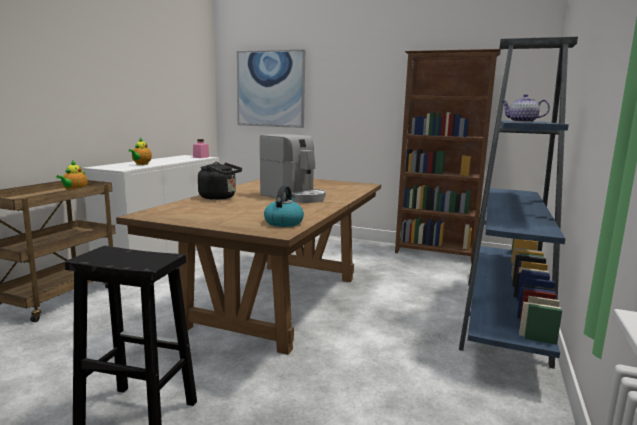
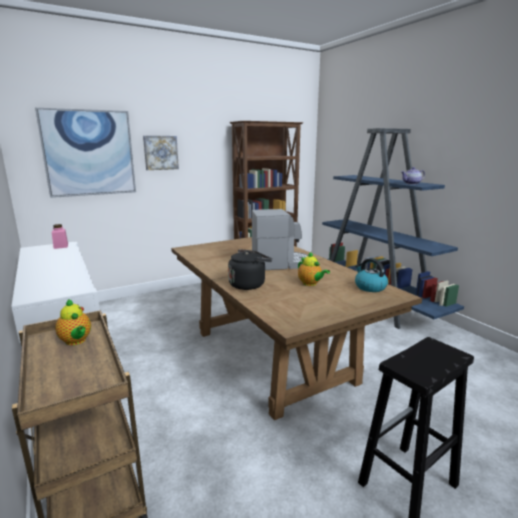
camera: 50 degrees left, 5 degrees up
teapot [128,138,152,165] -> teapot moved to [298,252,330,286]
none -> picture [143,136,179,170]

